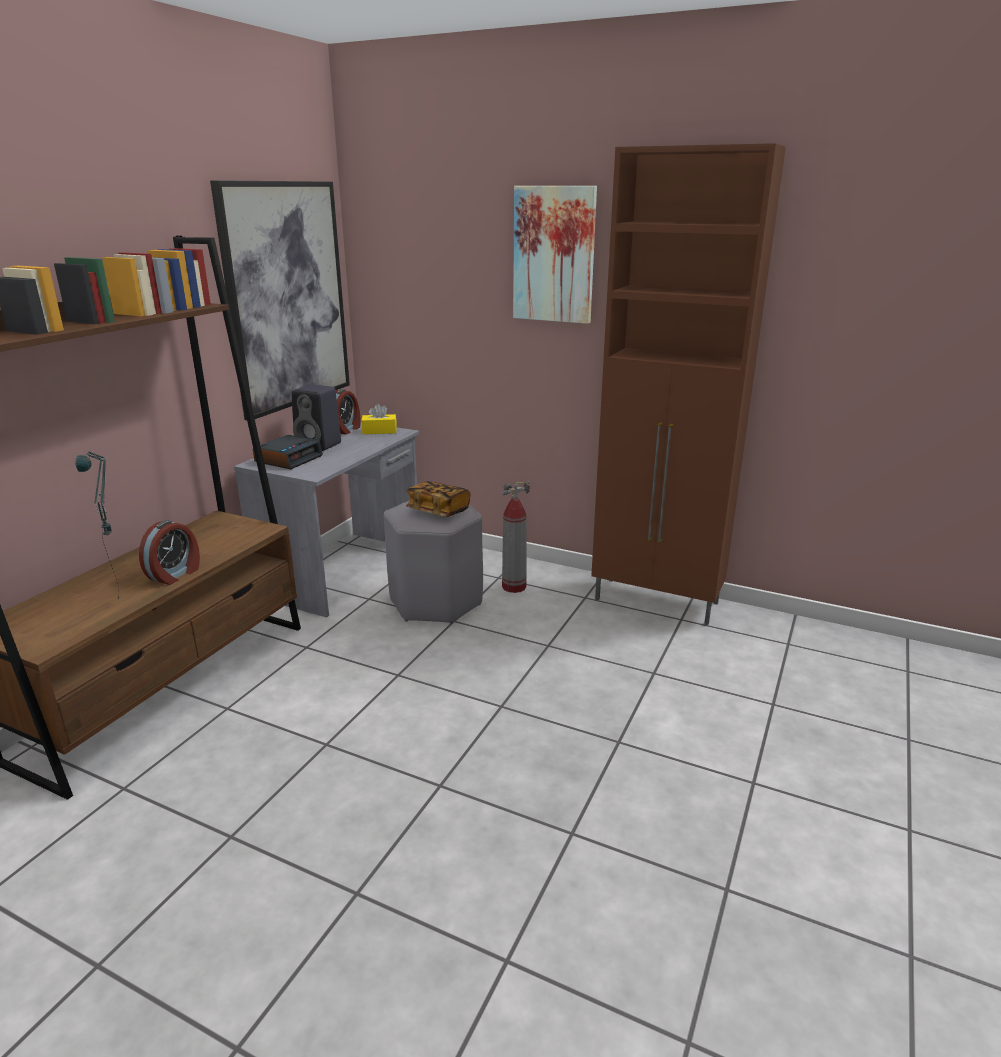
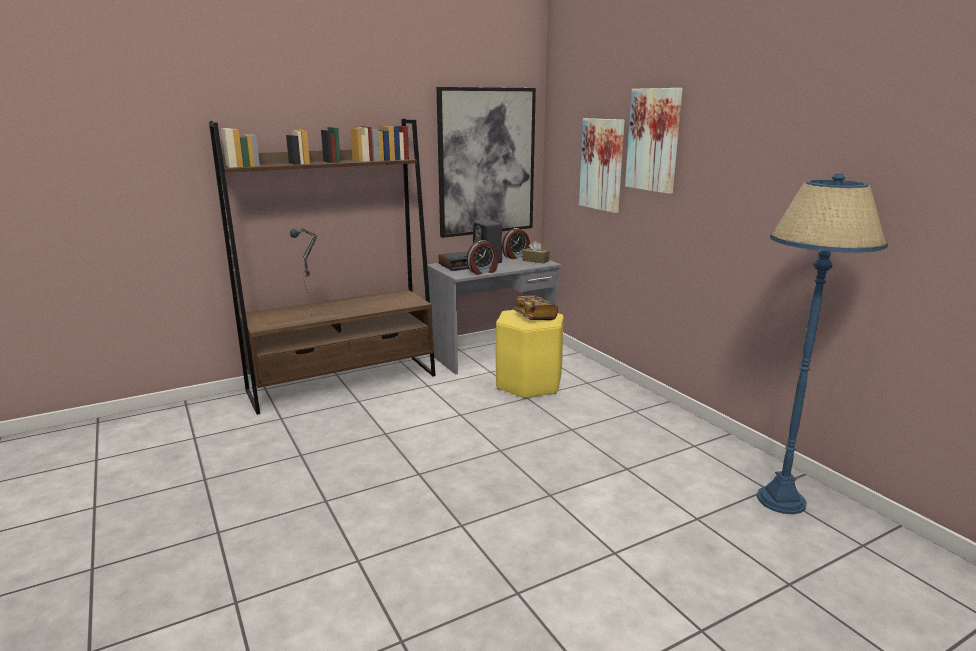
camera: 35 degrees right, 5 degrees down
alarm clock [139,520,200,585] -> alarm clock moved to [466,240,498,275]
yellow tissue box [361,404,397,434] -> brown tissue box [522,241,549,263]
grey stool [383,501,483,624] -> yellow stool [496,310,564,399]
fire extinguisher [502,481,530,593] -> none
brown cabinet [591,143,786,625] -> none
none -> picture [579,118,625,213]
none -> blue floor lamp [757,173,888,514]

